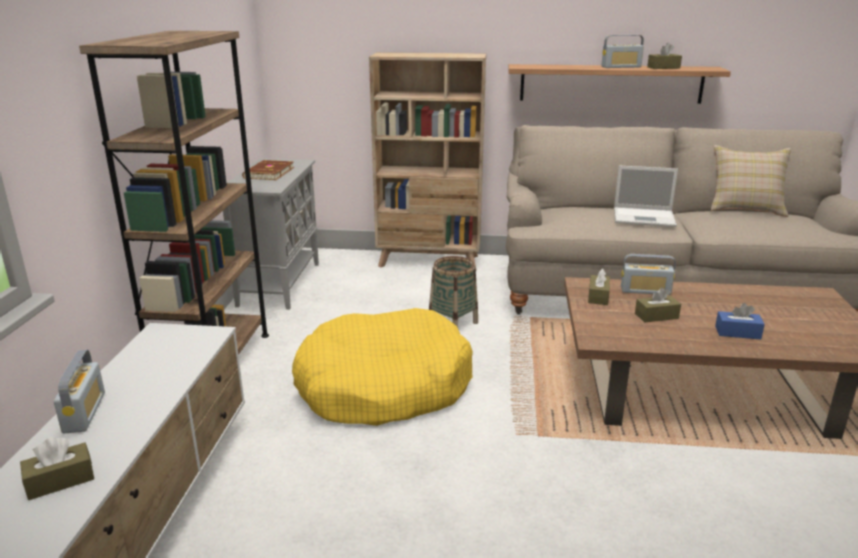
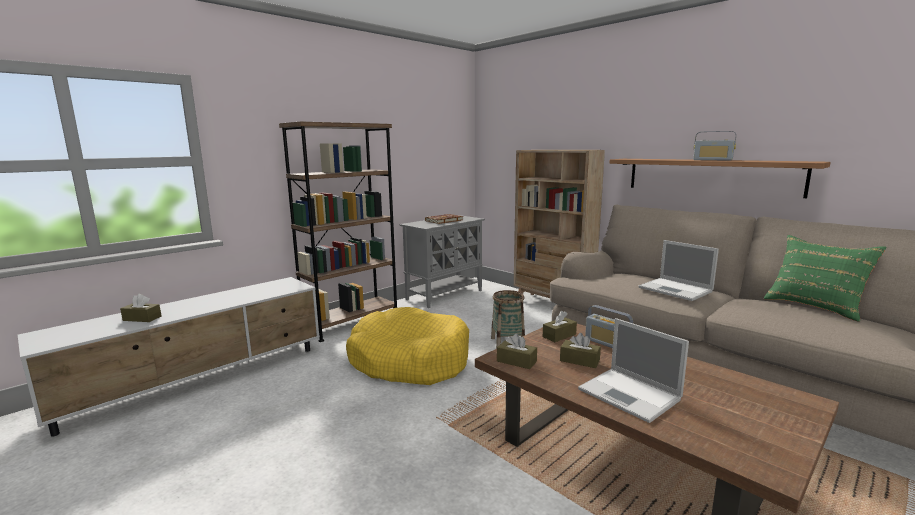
camera: 40 degrees right, 10 degrees down
radio [54,350,105,433] -> none
brown tissue box [647,43,682,69] -> brown tissue box moved to [497,334,537,369]
beige pillow [711,145,791,217] -> green pillow [764,235,887,322]
blue tissue box [715,303,765,339] -> laptop [578,318,689,423]

